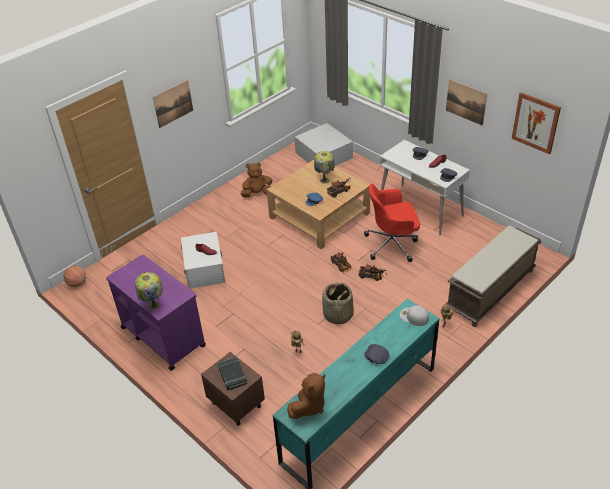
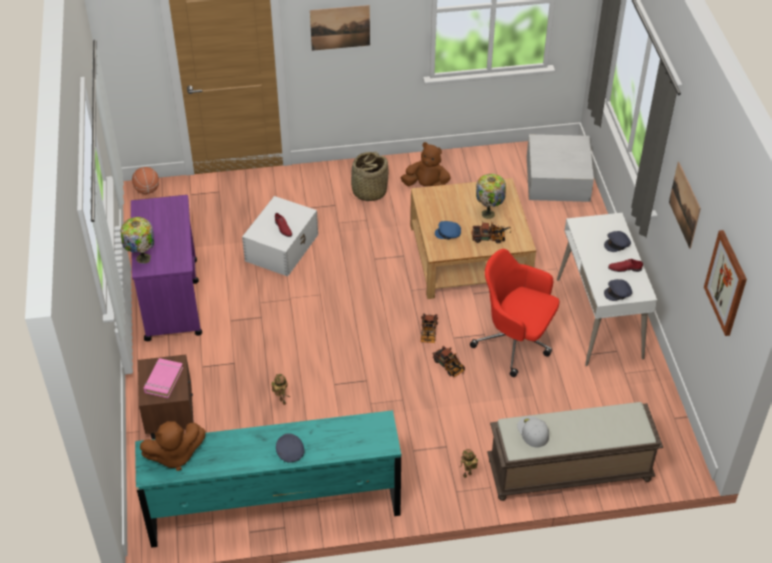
camera: 35 degrees right, 5 degrees up
black book [218,357,247,390] -> pink book [144,358,183,398]
basket [322,282,354,324] -> basket moved to [351,152,388,201]
white cap [400,305,429,326] -> white cap moved to [517,416,549,448]

